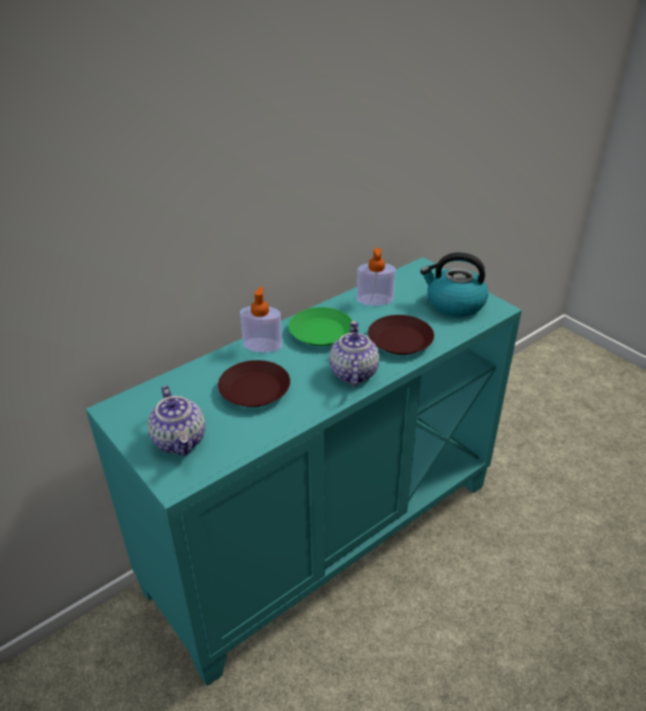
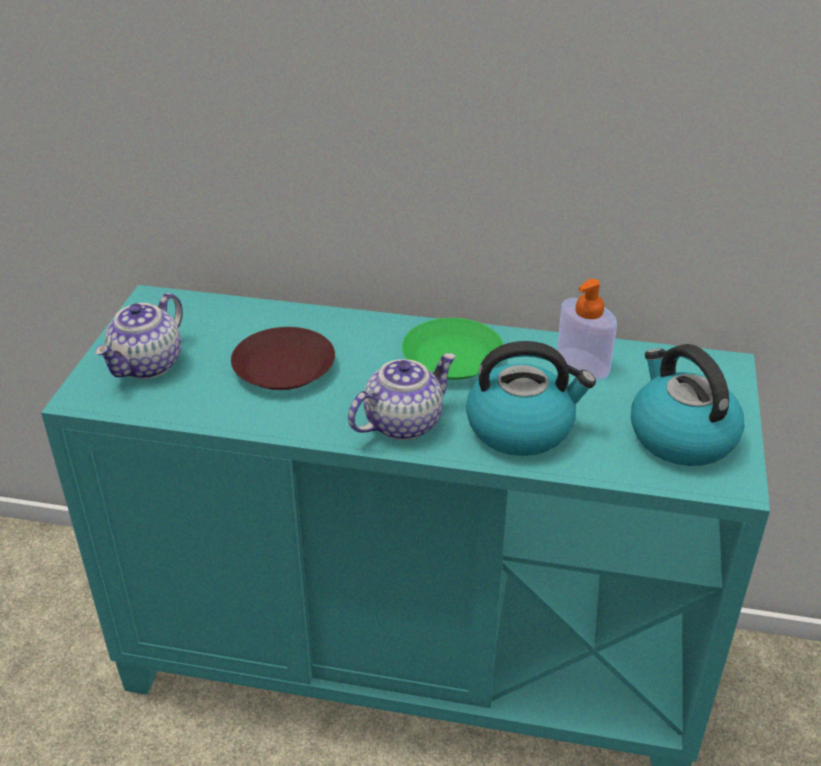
camera: 50 degrees right, 0 degrees up
soap dispenser [240,287,282,353] -> none
brown plate [368,315,434,355] -> kettle [466,341,596,456]

